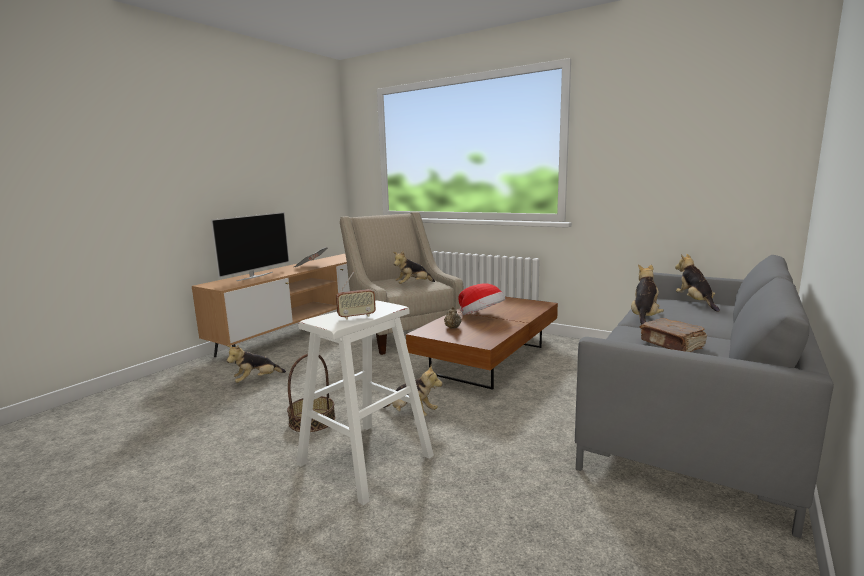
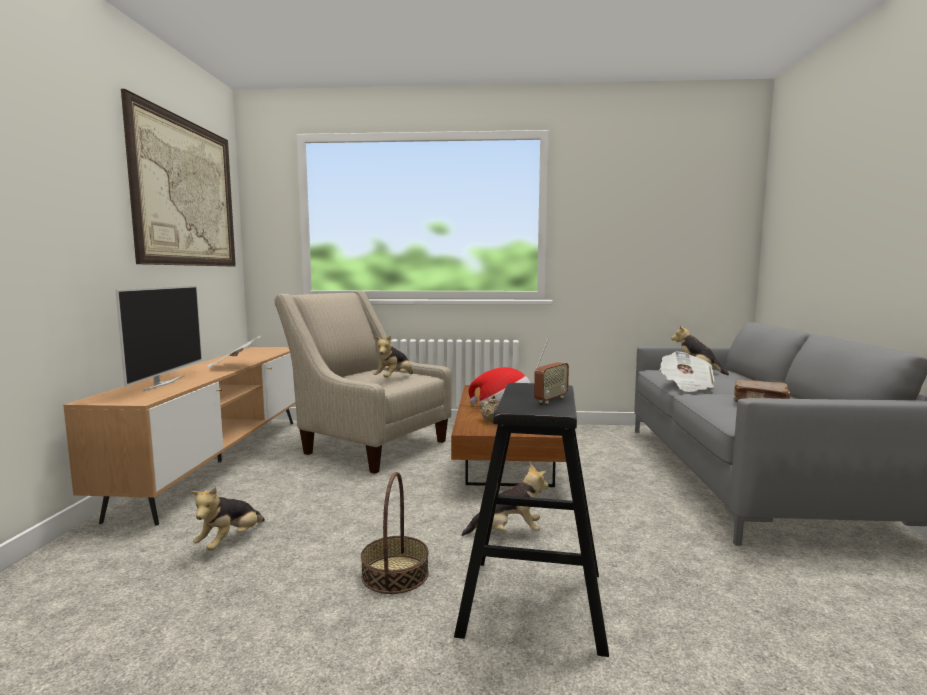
camera: 30 degrees left, 5 degrees down
white stool [296,300,434,506] -> black stool [454,383,609,657]
plush toy [631,264,664,325] -> newspaper [660,352,714,392]
none -> picture [121,89,236,267]

